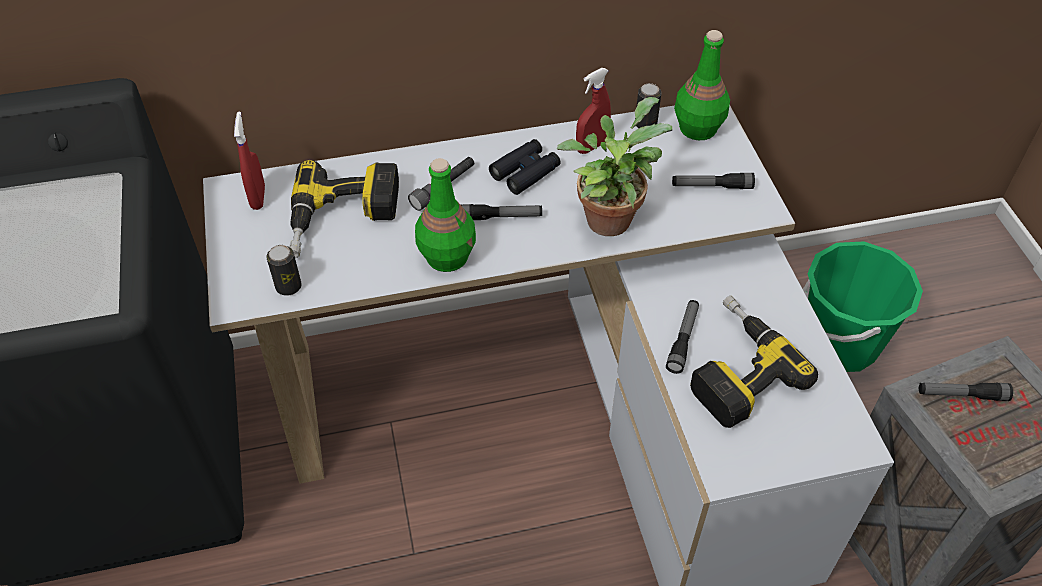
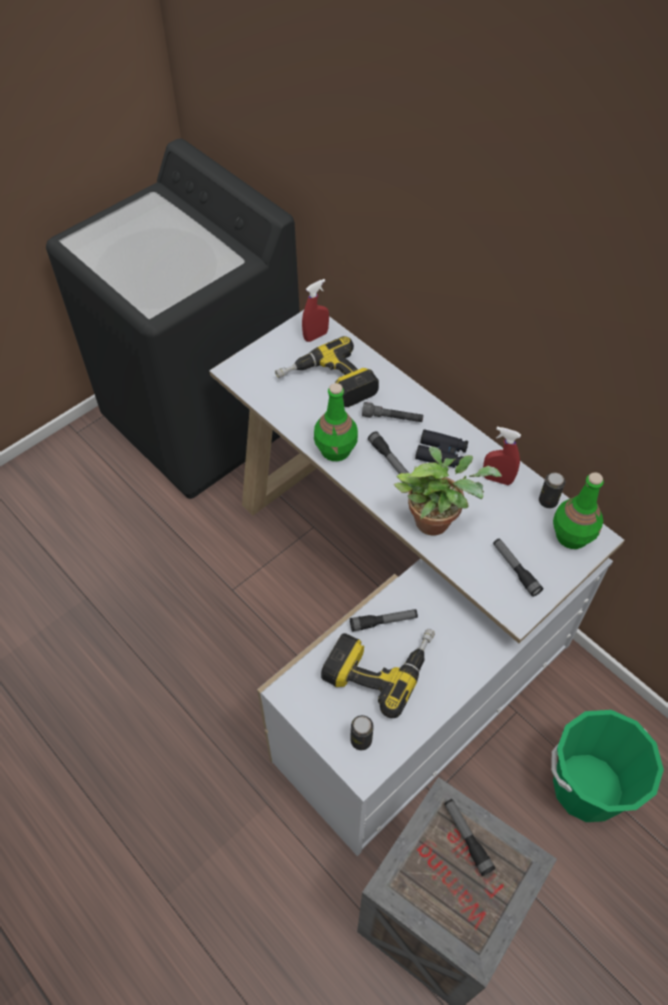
camera: 60 degrees right, 5 degrees up
can [266,245,302,296] -> can moved to [350,715,374,750]

